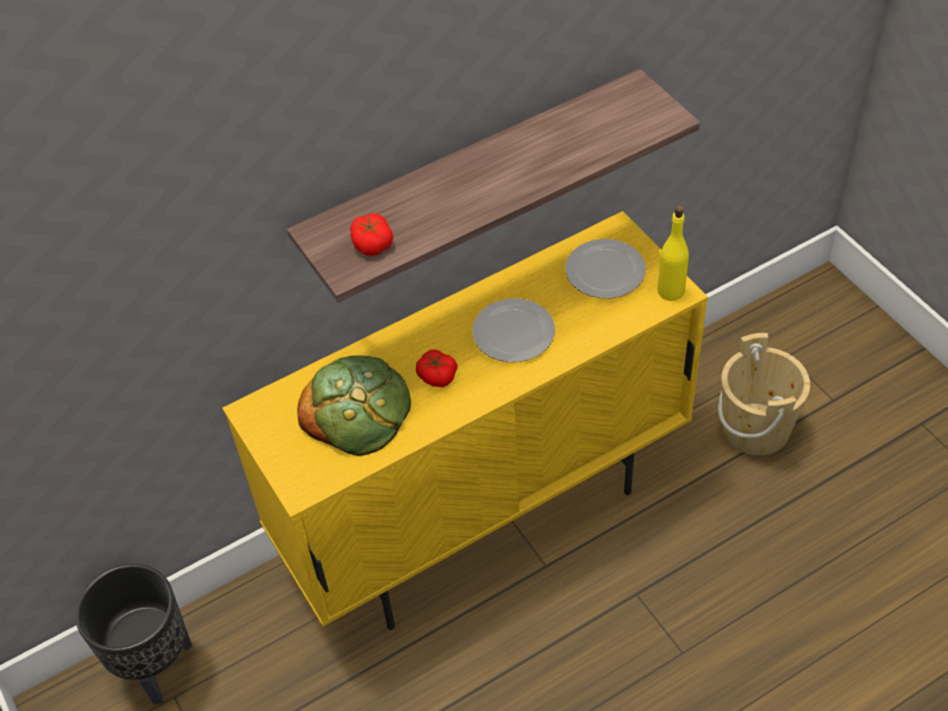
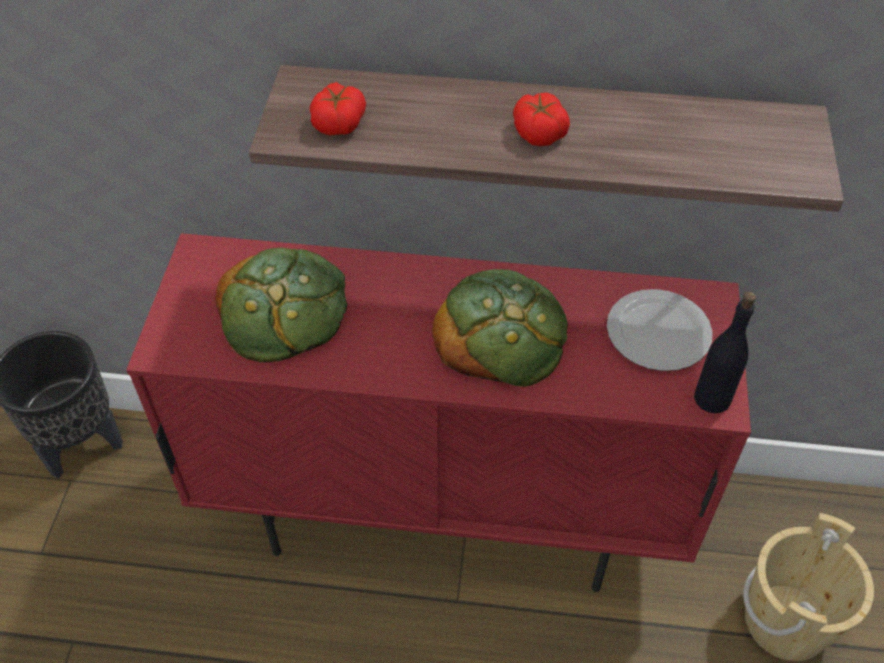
camera: 35 degrees right, 0 degrees up
yellow cabinet [222,211,708,630] -> red cabinet [126,233,751,592]
tomato [416,350,458,387] -> tomato moved to [513,93,570,146]
plate [472,298,555,362] -> bread [432,269,568,387]
yellow bottle [657,205,689,301] -> black bottle [694,292,756,414]

